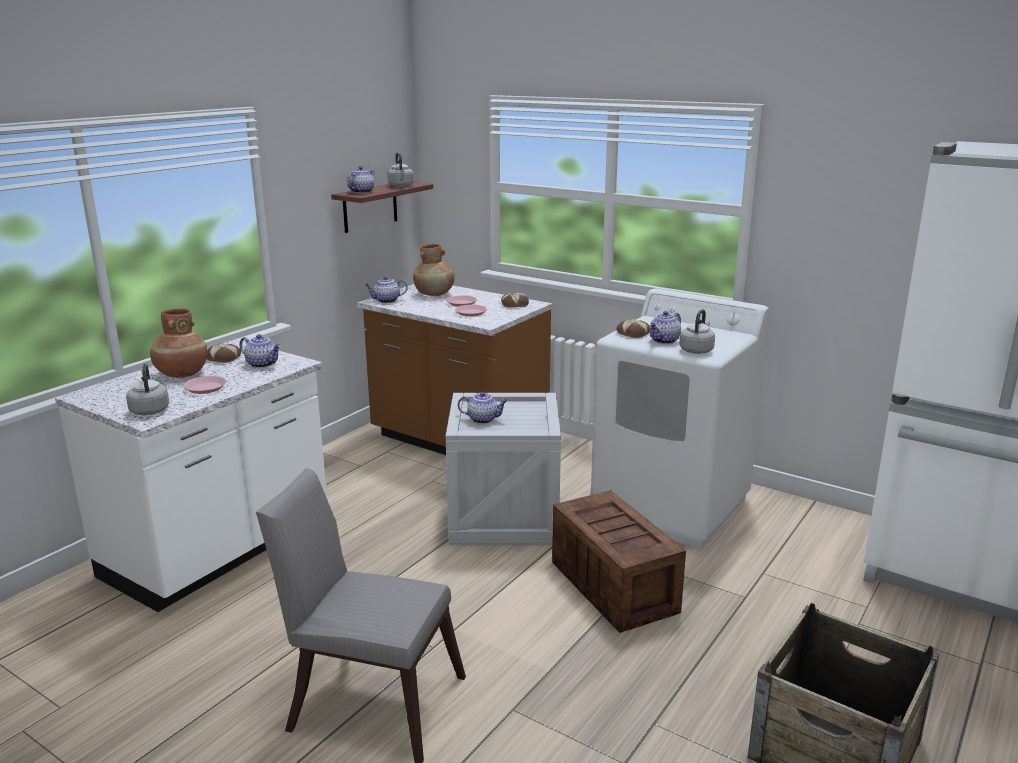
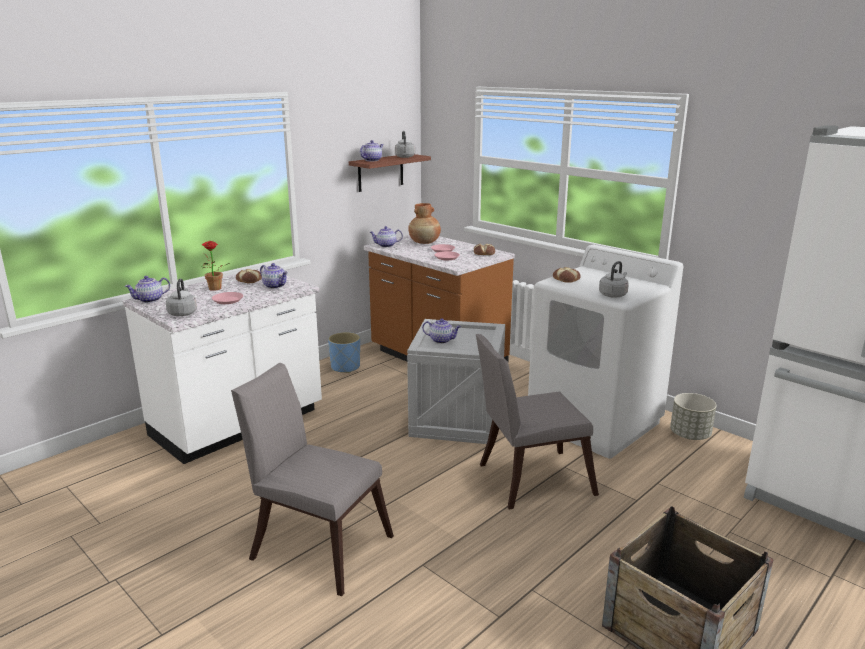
camera: 10 degrees right, 0 degrees up
brown vase [150,309,207,378] -> potted plant [201,241,229,291]
crate [552,490,686,633] -> grey chair [476,334,599,510]
teapot [649,311,681,344] -> teapot moved to [124,276,170,303]
none -> blue planter [328,332,360,373]
none -> grey planter [670,393,717,440]

